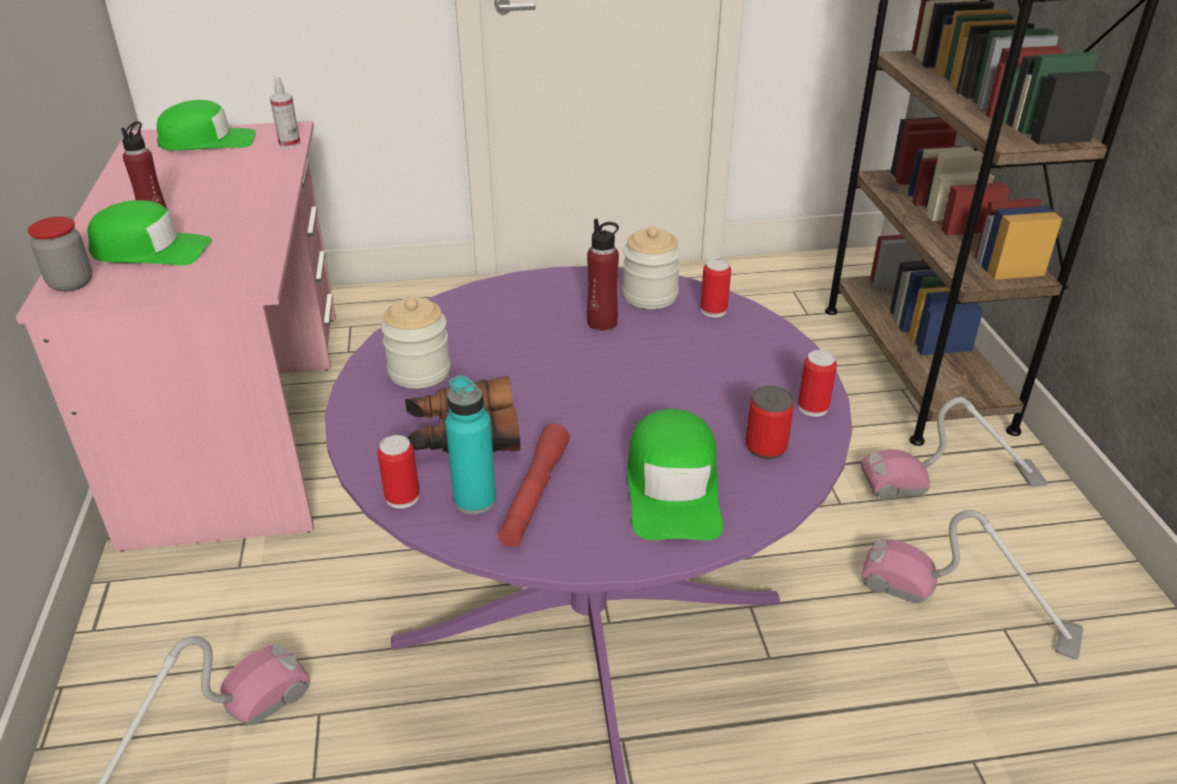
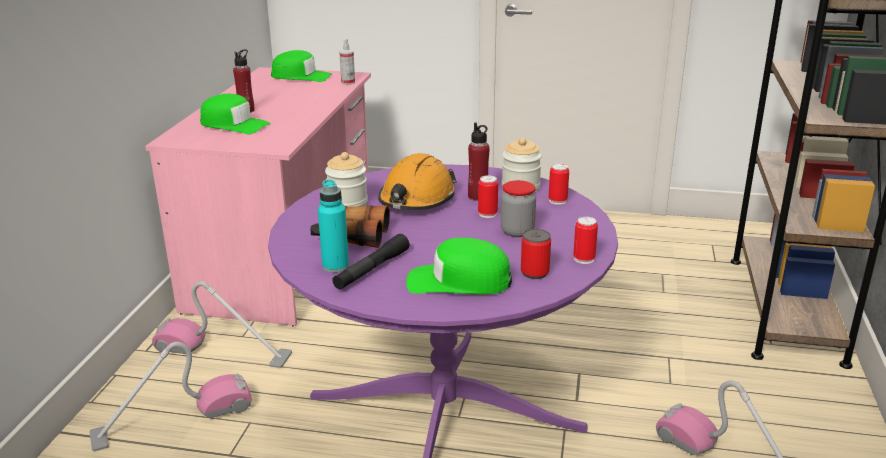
camera: 20 degrees right, 10 degrees down
jar [27,216,92,292] -> jar moved to [500,180,536,237]
can [377,435,419,509] -> can moved to [478,175,498,218]
red flashlight [498,424,570,547] -> black flashlight [332,234,410,290]
green cap [627,409,723,540] -> green cap turned 75 degrees clockwise [406,238,512,294]
vacuum cleaner [861,397,1047,500] -> vacuum cleaner moved to [152,281,292,368]
none -> orange hard hat [378,153,457,210]

